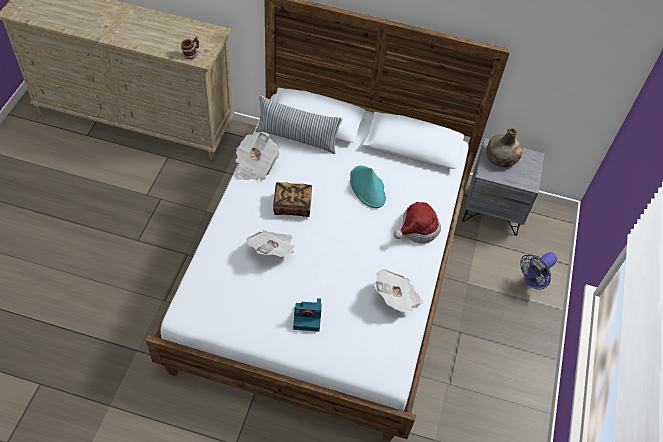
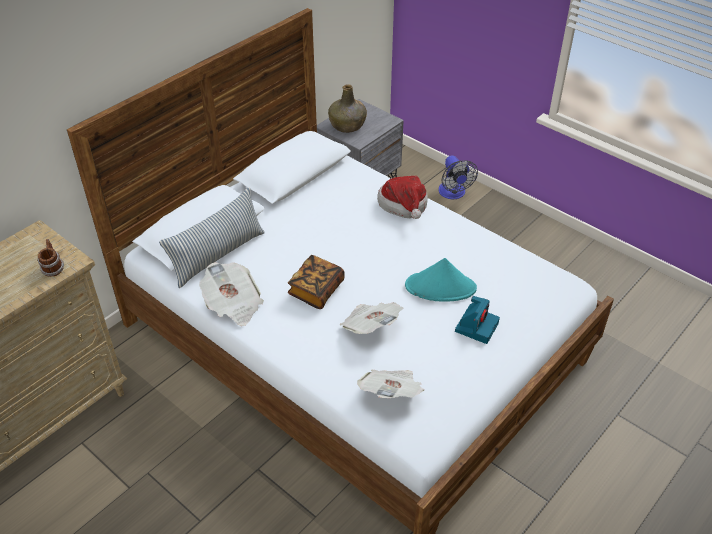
camera: 60 degrees left, 10 degrees down
turquoise hat [350,166,386,208] -> turquoise hat moved to [405,258,477,301]
newspaper [373,269,423,313] -> newspaper moved to [357,370,424,398]

